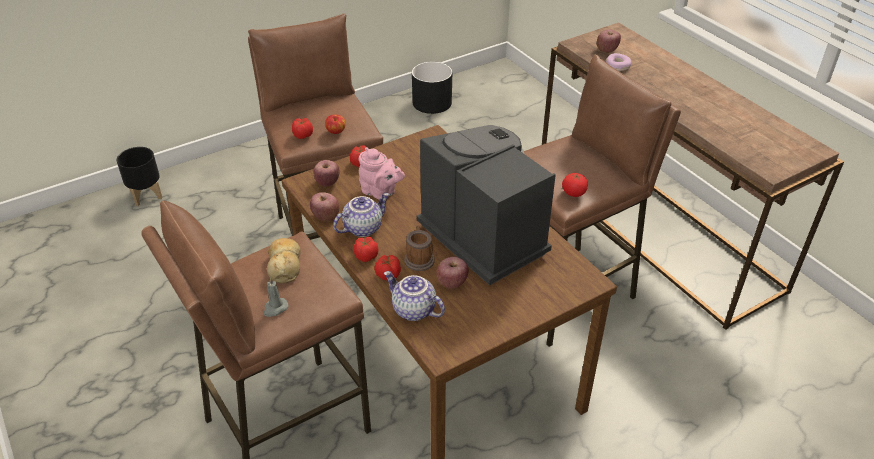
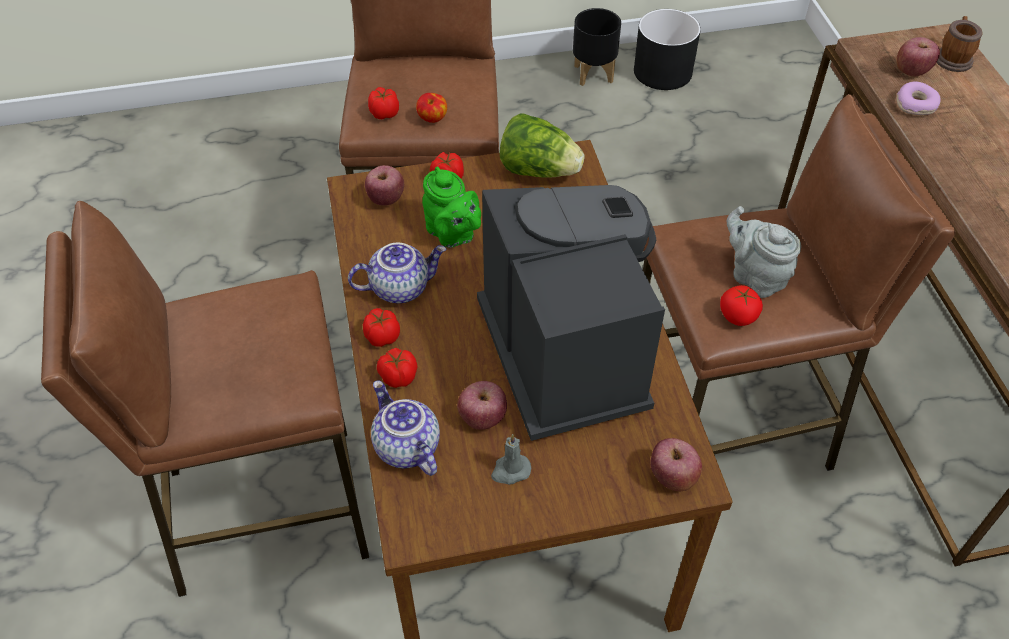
camera: 20 degrees right, 10 degrees up
black planter [116,147,163,206] -> black planter moved to [573,8,621,86]
grey candle [263,277,288,317] -> grey candle moved to [491,434,531,485]
bread [267,238,301,283] -> none
apple [310,192,339,221] -> apple moved to [651,438,702,491]
pink teapot [359,147,405,200] -> green teapot [422,166,481,248]
mug [404,226,435,271] -> mug moved to [937,16,983,72]
none -> lettuce [500,113,585,178]
none -> grey teapot [727,206,801,298]

